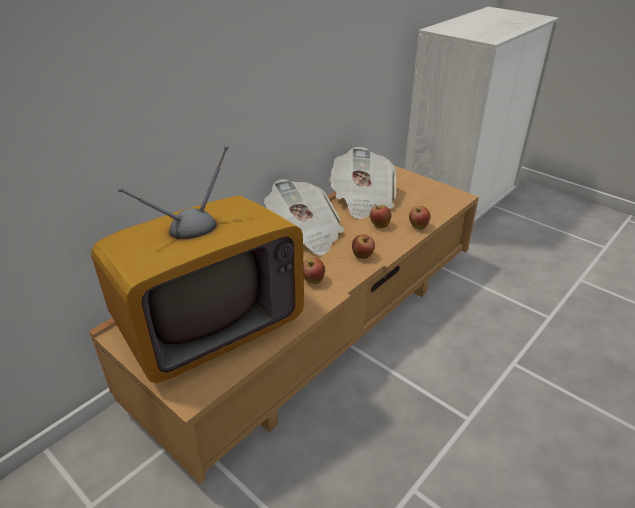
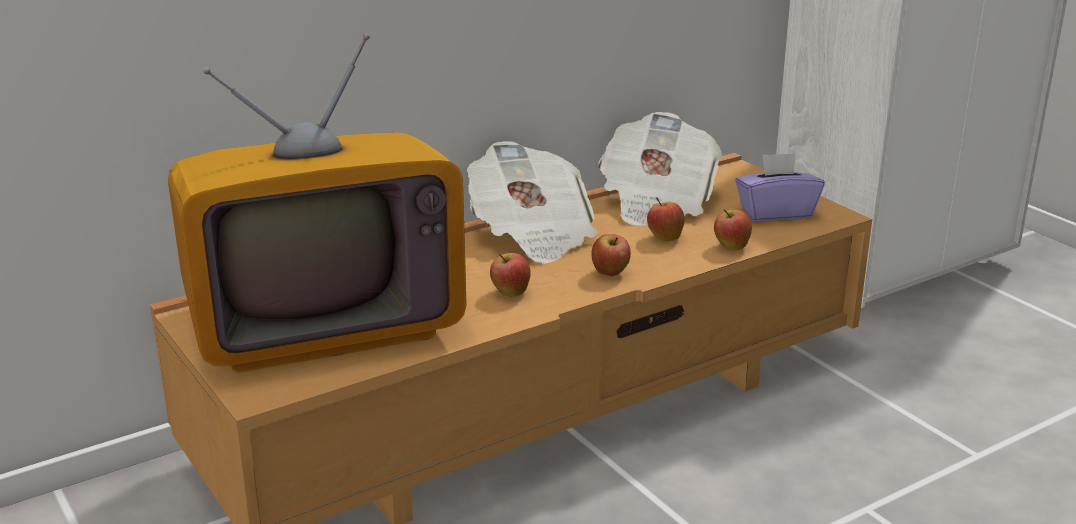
camera: 15 degrees right, 10 degrees down
none -> purple tissue box [735,153,825,221]

